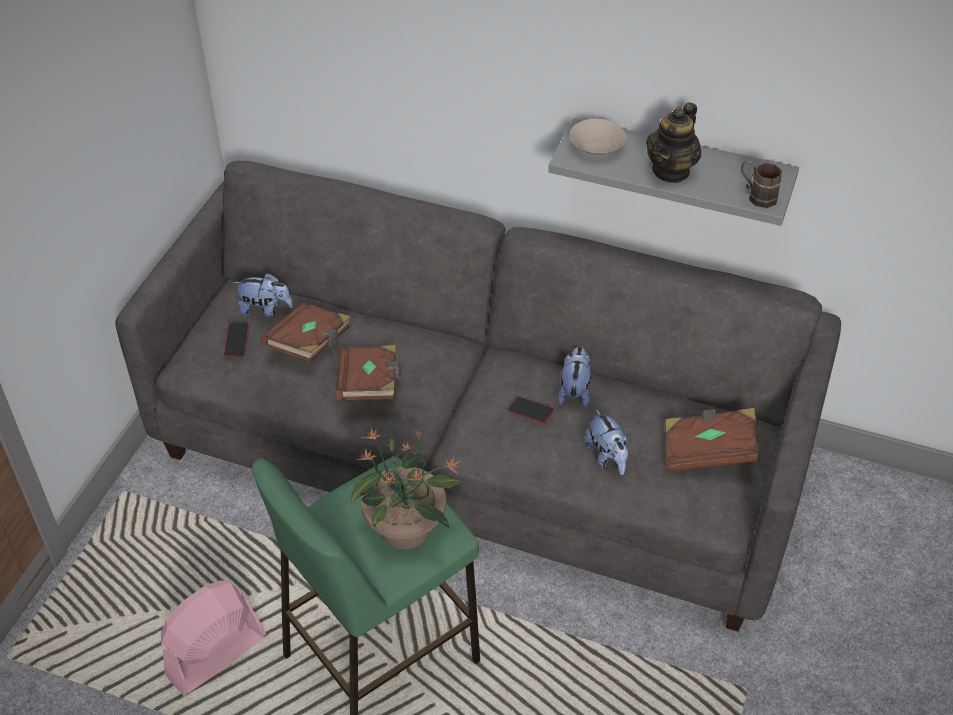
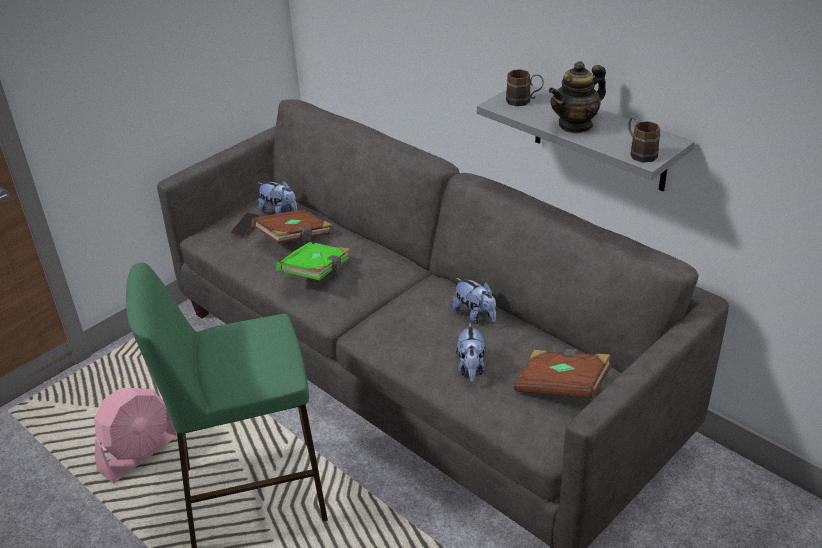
camera: 25 degrees right, 10 degrees down
pink fan [161,580,267,696] -> pink fan turned 150 degrees clockwise [94,388,177,483]
brown book [335,345,401,400] -> green book [276,242,350,280]
potted plant [351,428,461,549] -> none
phone [508,397,554,423] -> none
plush toy [557,346,592,408] -> plush toy turned 105 degrees clockwise [452,278,496,324]
beige bowl [570,119,626,155] -> brown mug [506,69,544,106]

